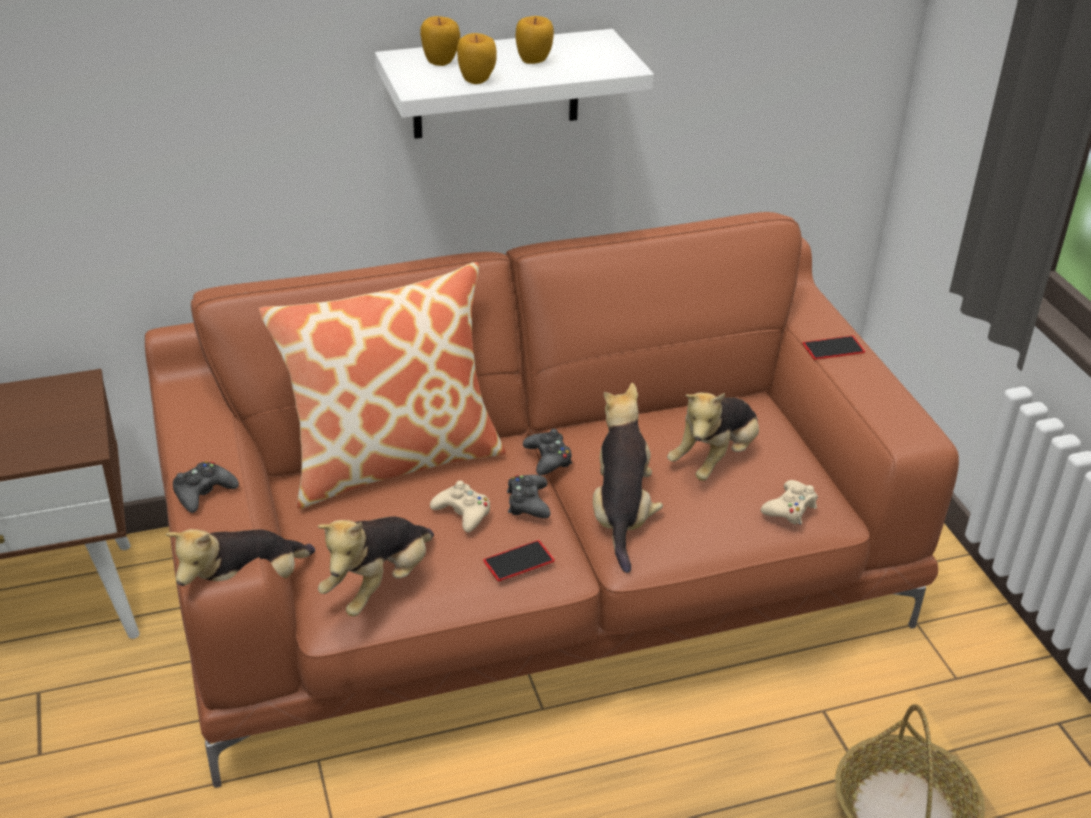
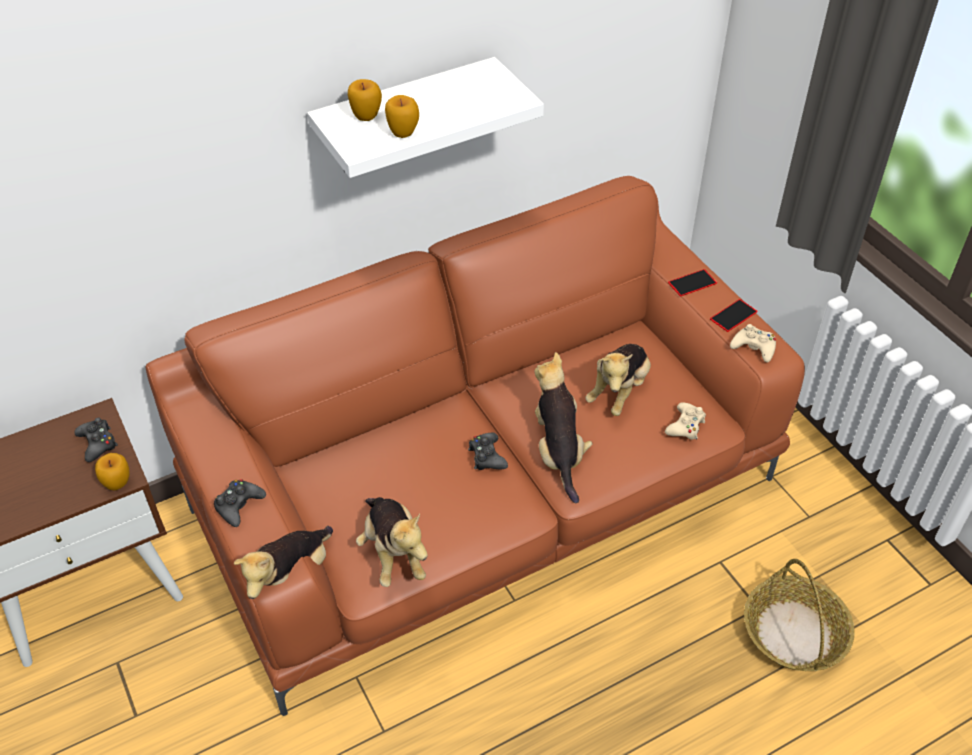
camera: 10 degrees left, 10 degrees up
pillow [259,262,506,509] -> none
plush toy [318,516,434,616] -> plush toy turned 45 degrees counterclockwise [356,497,428,587]
beige game controller [430,481,490,533] -> beige game controller moved to [730,324,776,362]
phone [483,540,555,581] -> phone moved to [710,299,757,332]
apple [516,16,554,64] -> apple moved to [95,453,130,491]
black game controller [523,429,572,475] -> black game controller moved to [74,418,118,462]

